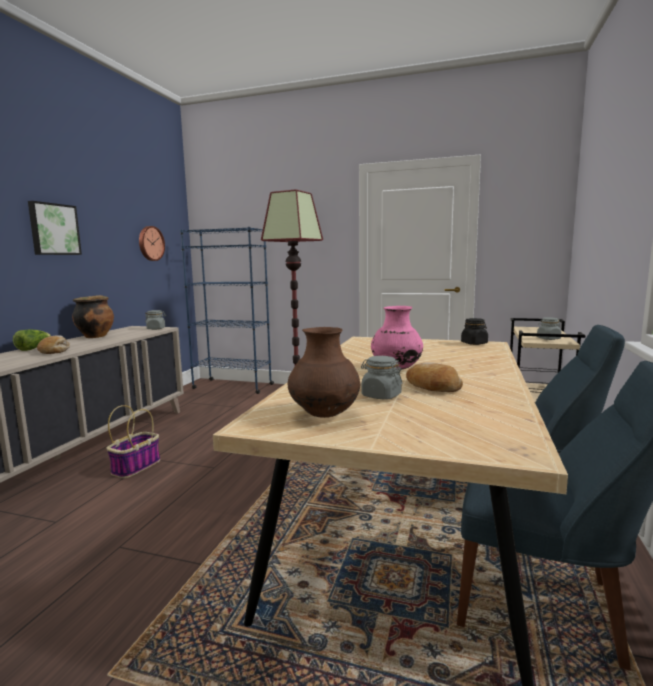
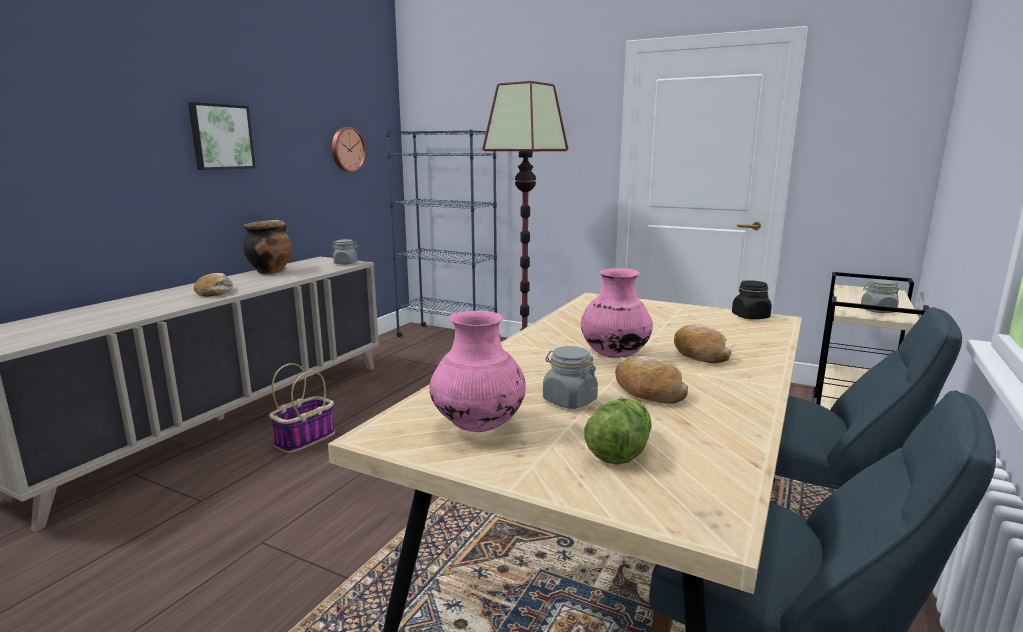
camera: 10 degrees right, 5 degrees up
lettuce [13,330,51,351] -> lettuce moved to [584,398,652,465]
brown vase [288,327,360,418] -> pink vase [429,311,526,432]
none -> bread [674,324,732,363]

